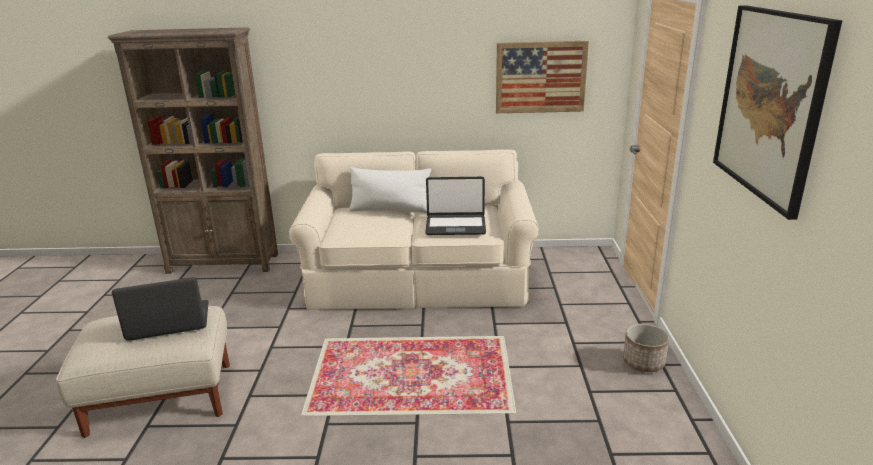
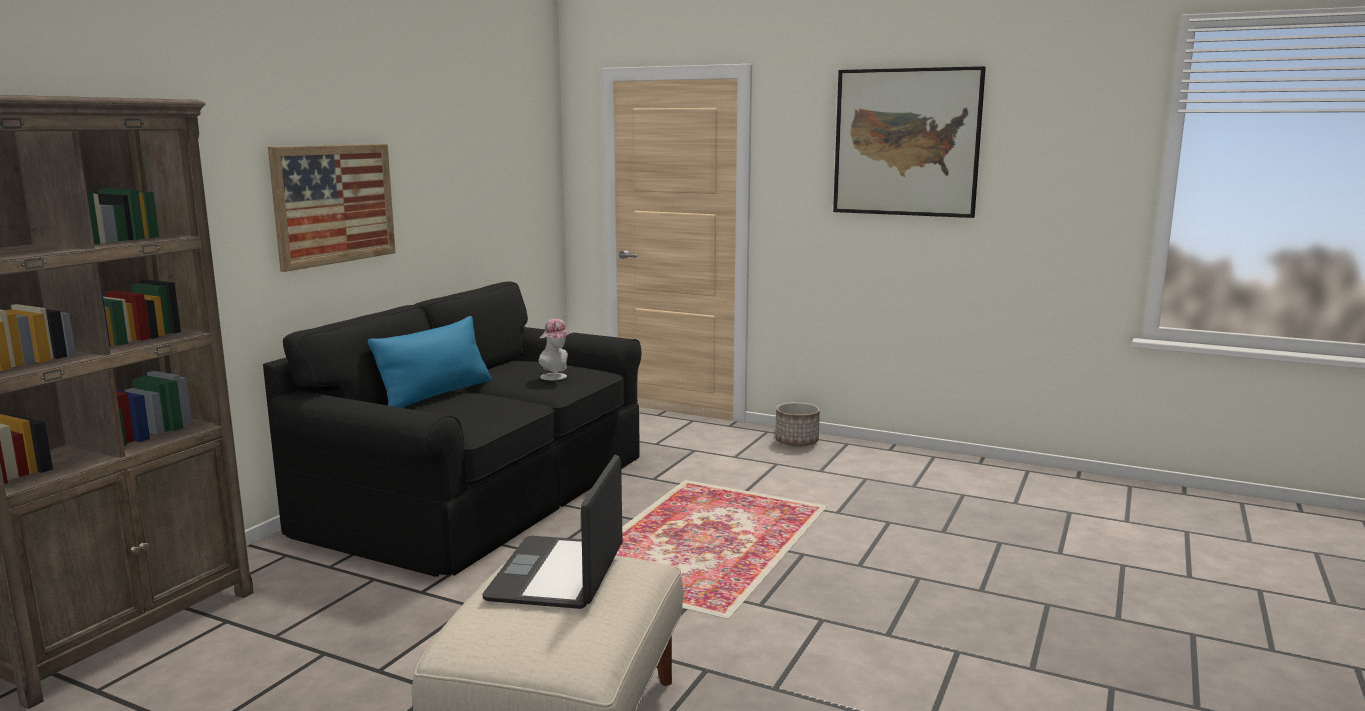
camera: 65 degrees left, 10 degrees down
beige sofa [289,149,539,310] -> black sofa [263,282,642,577]
white pillow [349,167,431,213] -> blue pillow [368,316,491,408]
laptop [425,177,486,235] -> hat [539,319,573,381]
picture [496,41,589,113] -> picture moved to [268,144,396,272]

